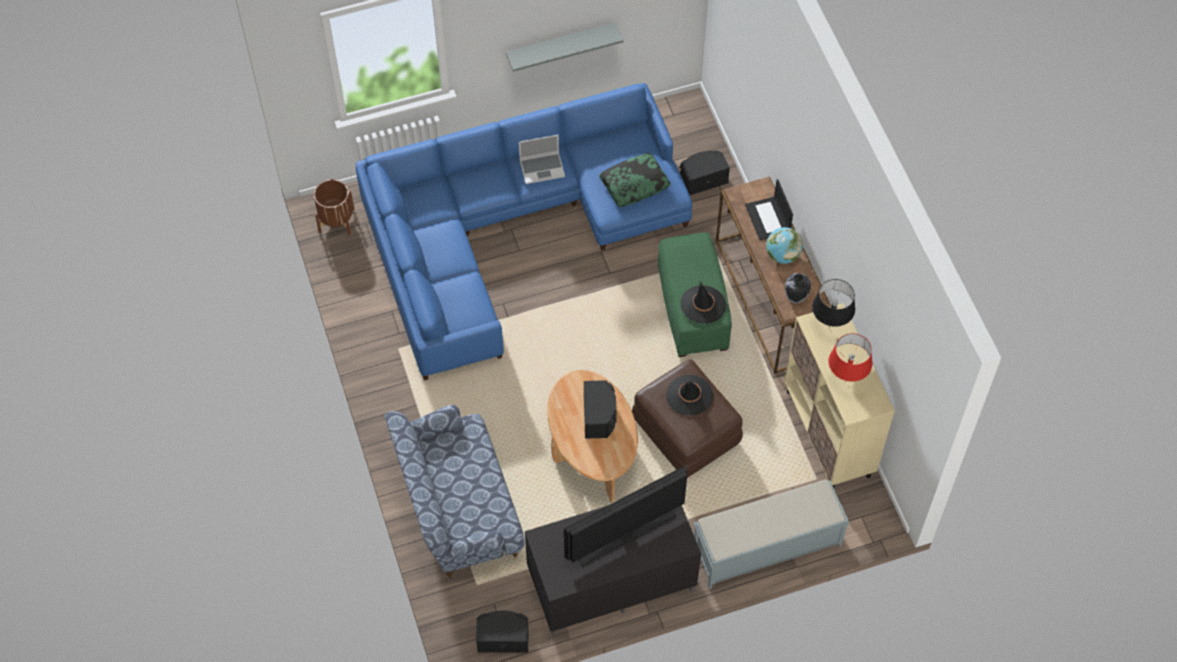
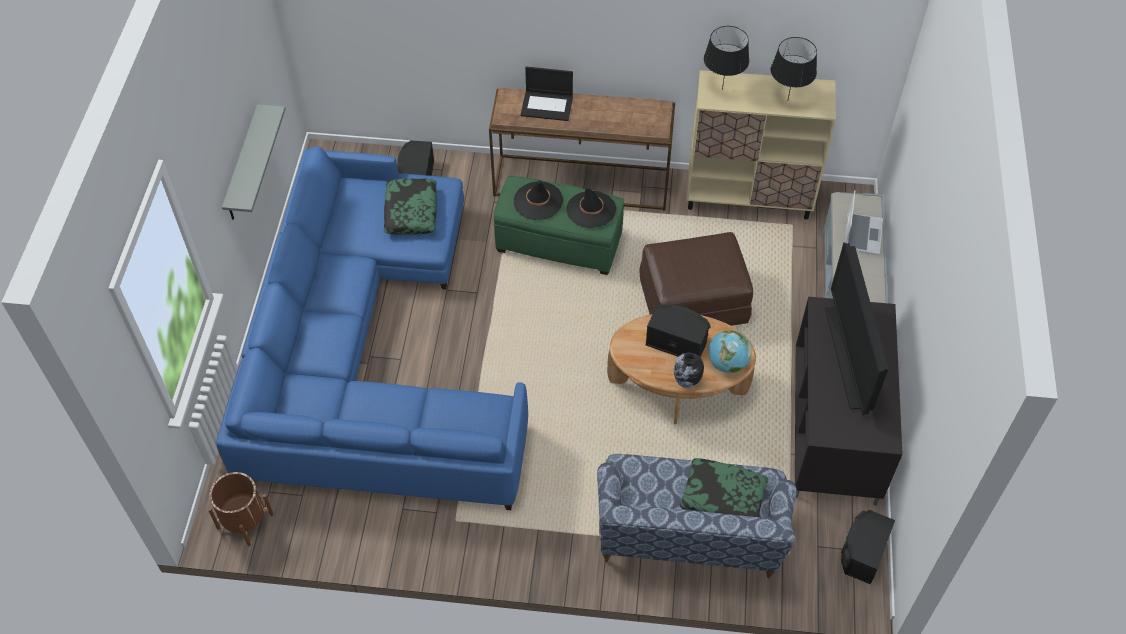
camera: 65 degrees left, 5 degrees down
laptop [519,135,565,184] -> laptop moved to [845,190,883,255]
black hat [666,375,713,416] -> black hat moved to [513,180,563,220]
globe [766,227,803,264] -> globe moved to [708,330,752,373]
vase [785,273,811,303] -> vase moved to [674,353,704,388]
red table lamp [828,333,873,382] -> black table lamp [771,37,817,99]
none -> pillow [680,458,768,517]

